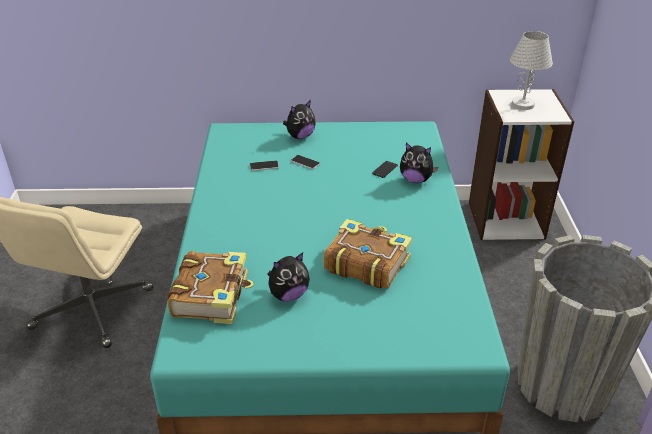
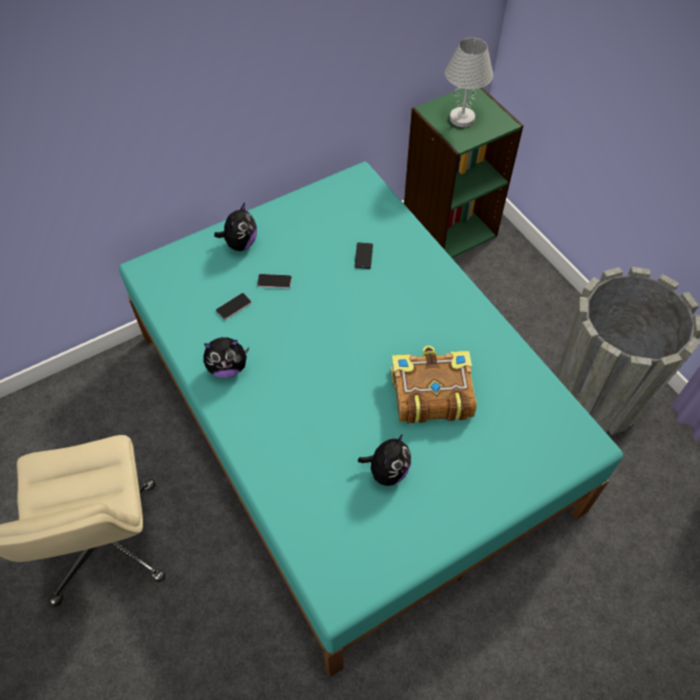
camera: 30 degrees left, 20 degrees up
book [168,251,253,324] -> none
plush toy [400,143,438,183] -> plush toy moved to [204,337,249,378]
white bookcase [469,89,574,240] -> green bookcase [404,87,524,258]

